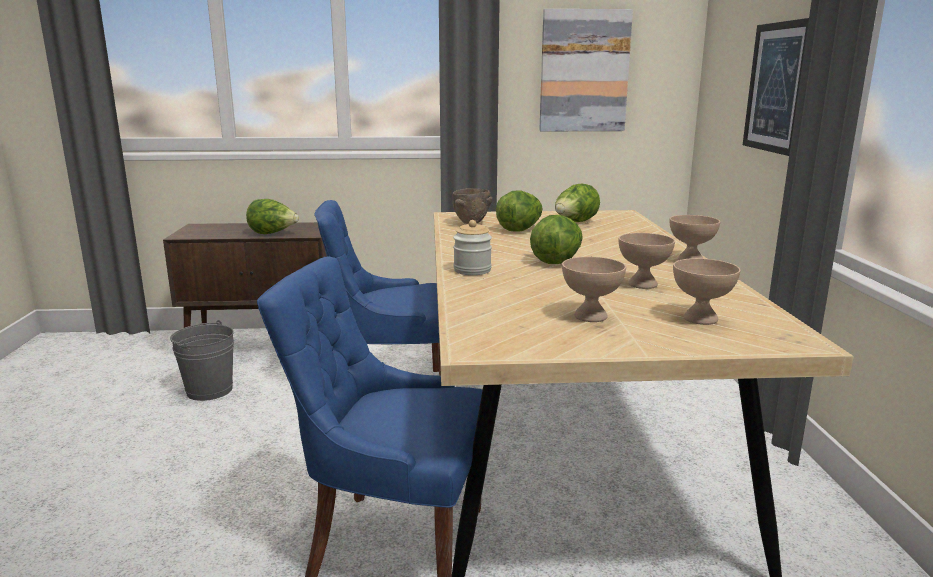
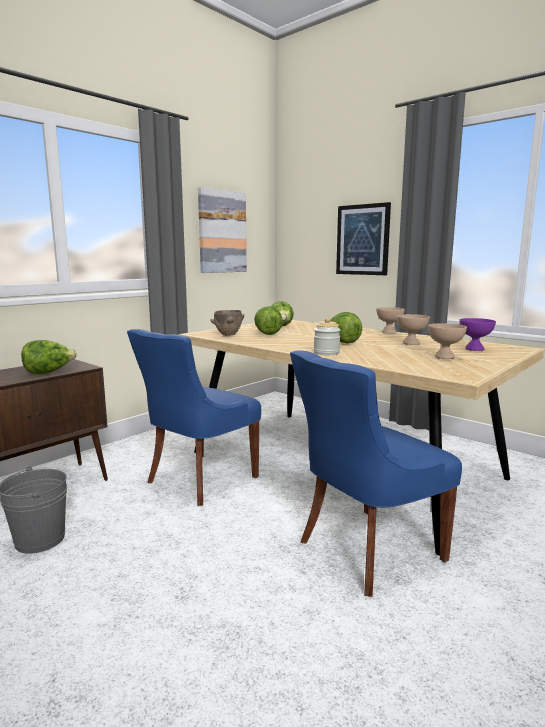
camera: 45 degrees left, 5 degrees down
beige bowl [673,258,741,325] -> purple bowl [459,318,496,351]

